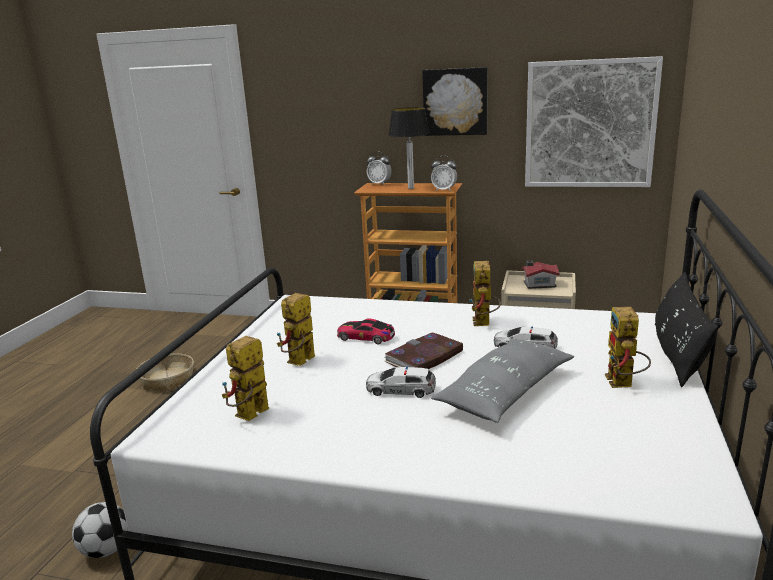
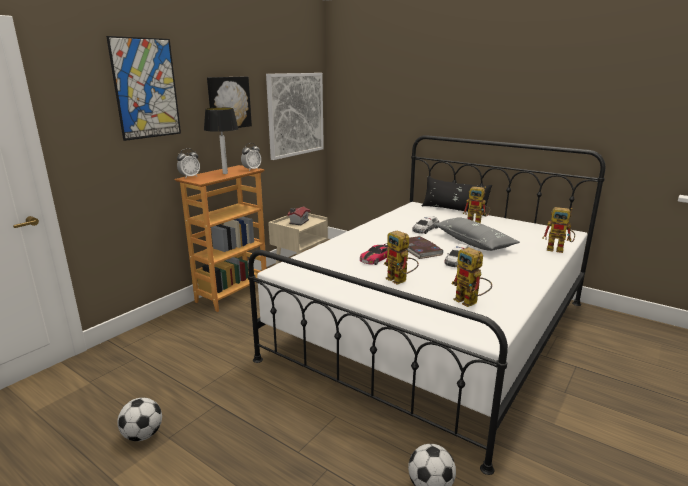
camera: 70 degrees left, 0 degrees up
basket [137,354,194,391] -> football [117,398,162,441]
toy robot [469,261,501,326] -> toy robot moved to [542,207,575,253]
none -> picture [106,36,181,141]

